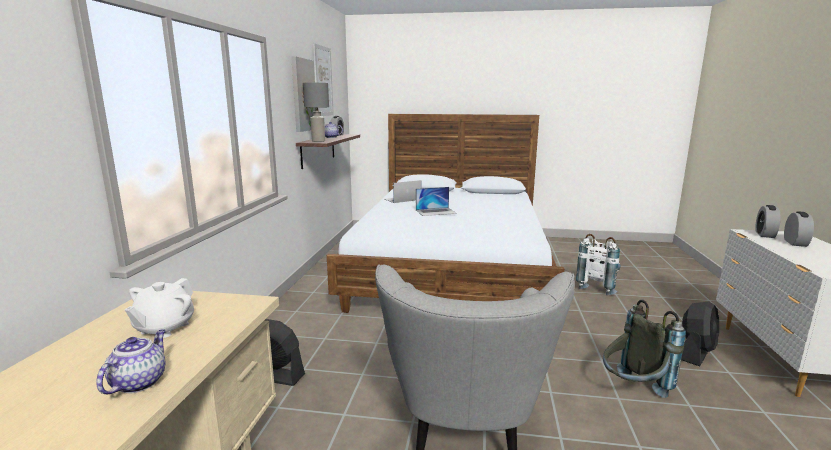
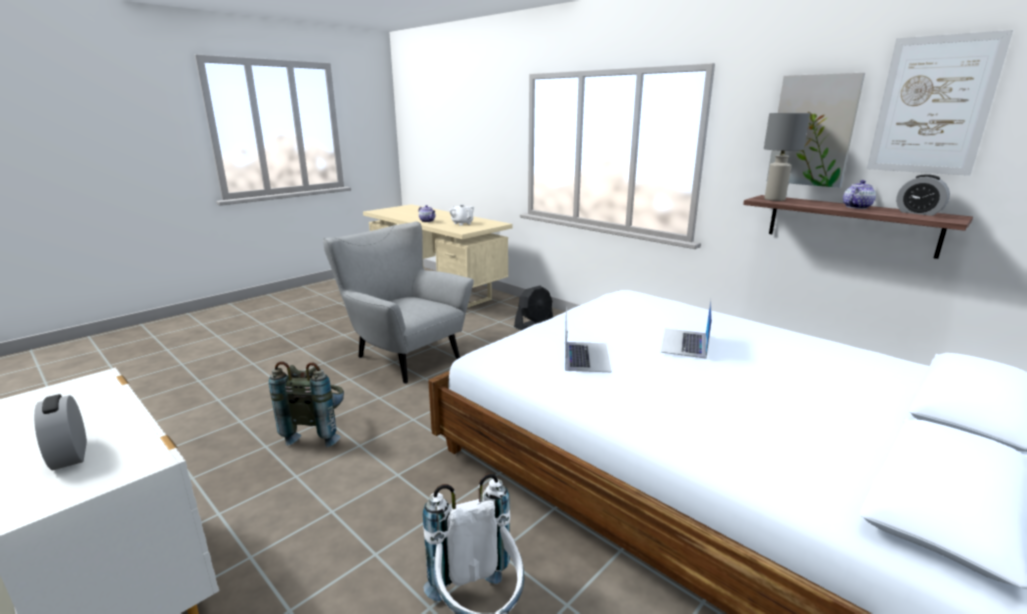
camera: 125 degrees right, 5 degrees up
laptop [385,180,421,203] -> laptop moved to [565,306,612,373]
black fan [681,301,719,366] -> none
alarm clock [755,205,781,238] -> none

